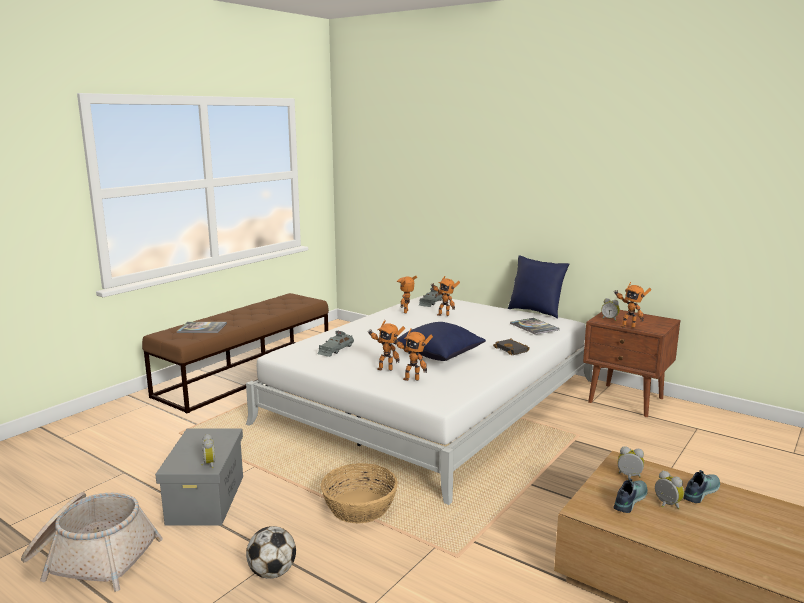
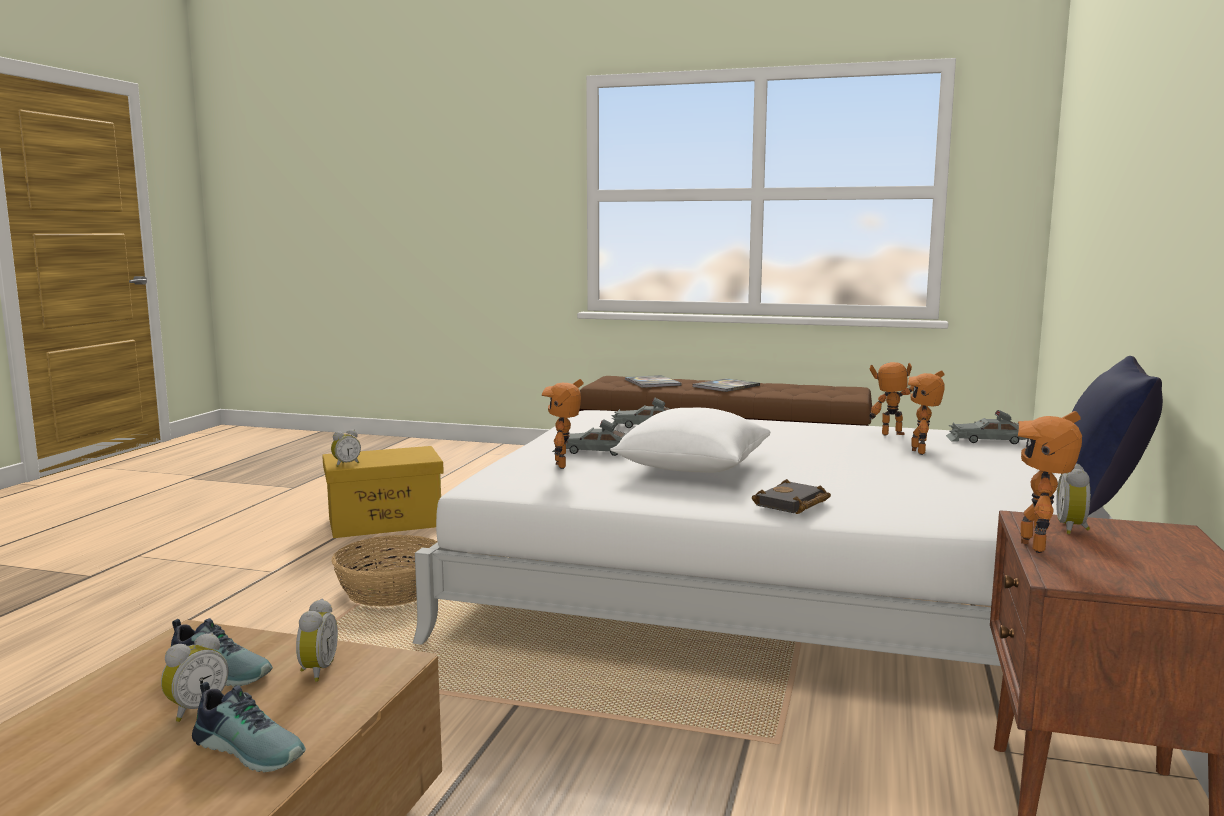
camera: 70 degrees right, 5 degrees down
basket [21,492,163,592] -> none
grey storage box [155,428,243,525] -> yellow storage box [322,446,444,538]
football [246,526,296,579] -> none
toy robot [367,320,405,371] -> grey toy car [552,419,626,456]
blue pillow [394,322,486,361] -> white pillow [610,408,770,473]
book [510,318,560,335] -> book moved to [693,378,760,392]

